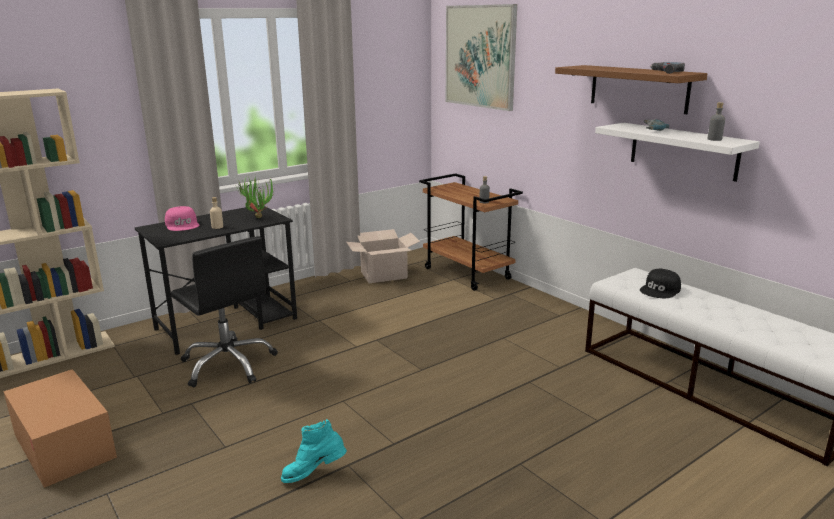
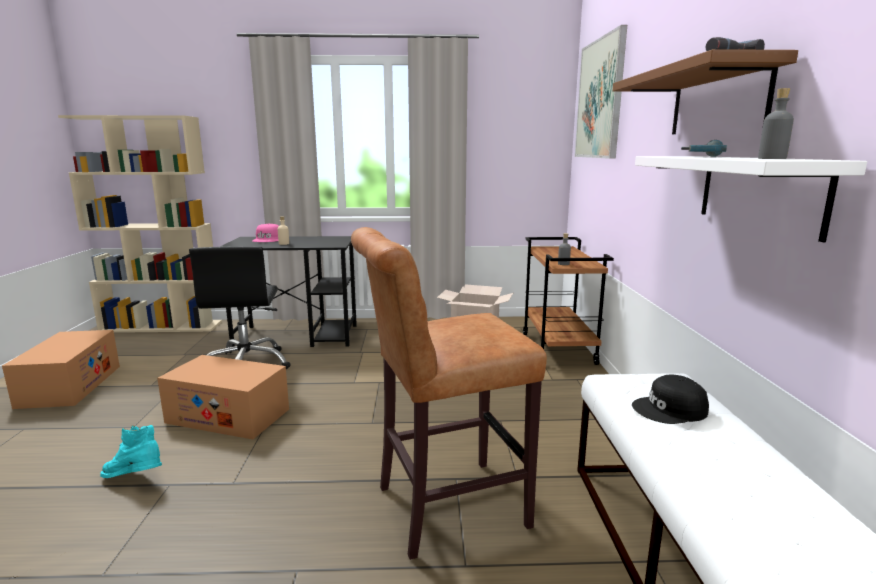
camera: 35 degrees right, 5 degrees down
potted plant [236,176,275,218] -> none
none -> cardboard box [157,355,289,439]
none -> brown stool [351,227,547,560]

